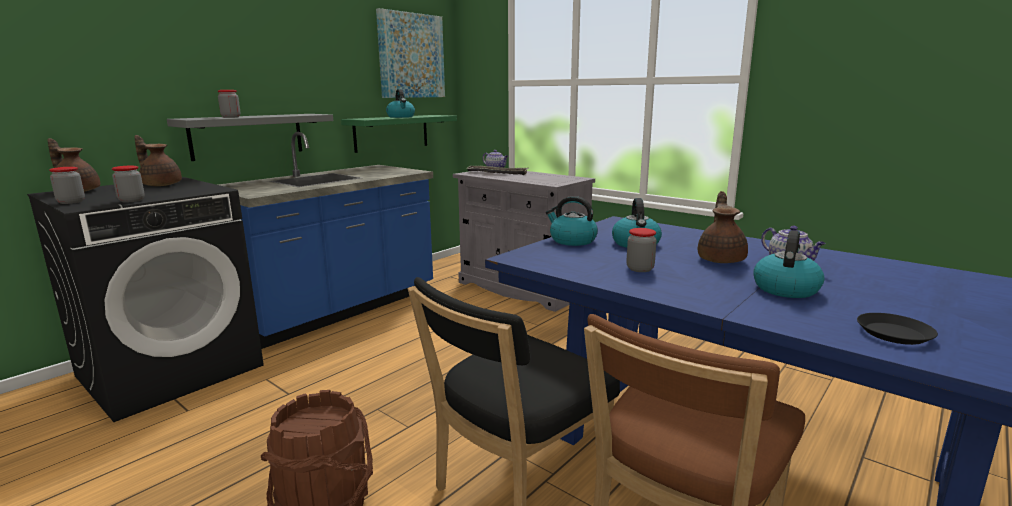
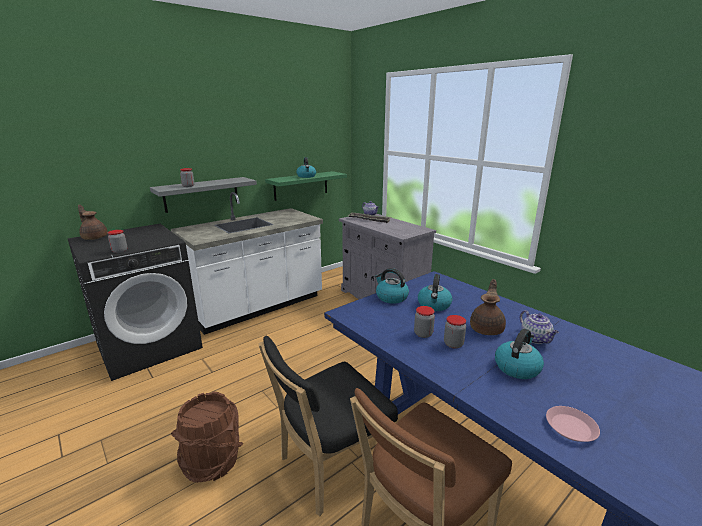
camera: 10 degrees right, 5 degrees up
jar [49,167,85,204] -> jar moved to [444,315,466,349]
brown teapot [134,135,182,186] -> none
blue counter [218,132,433,349] -> white counter [171,192,323,335]
picture [376,8,445,98] -> none
black plate [857,313,938,345] -> pink plate [546,406,600,442]

